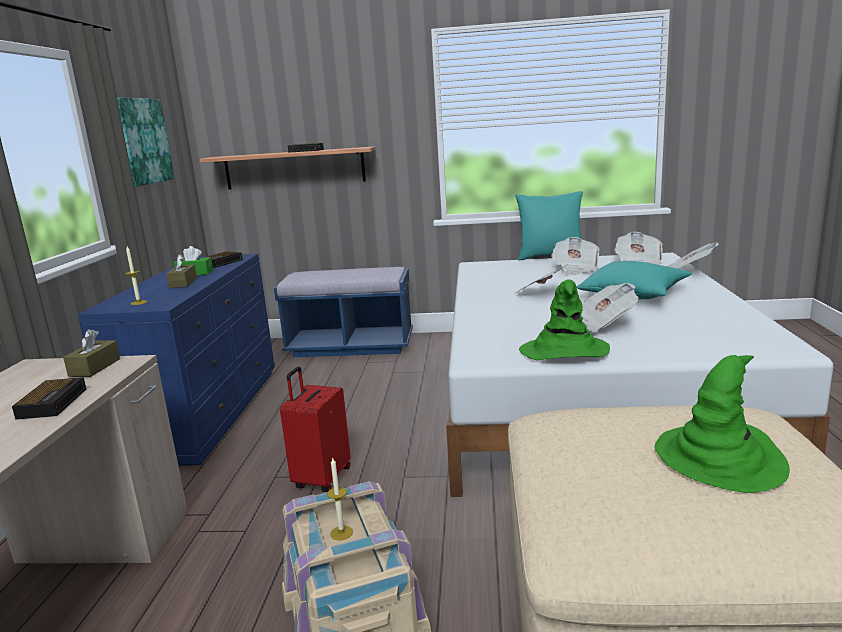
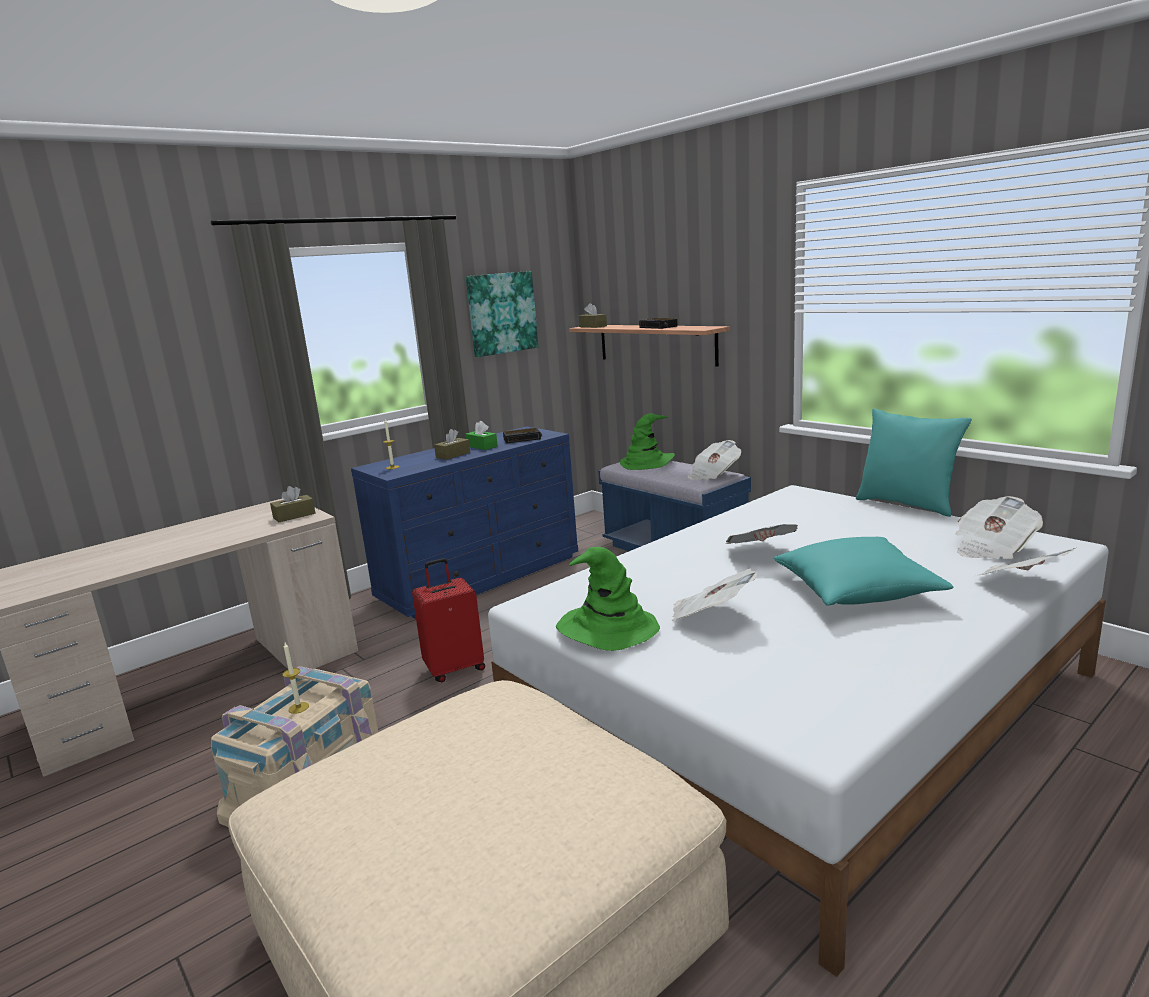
camera: 45 degrees right, 0 degrees up
alarm clock [12,377,86,420] -> none
newspaper [551,237,600,275] -> newspaper moved to [687,440,741,480]
green hat [655,355,790,493] -> green hat moved to [620,413,675,470]
none -> brown tissue box [579,303,607,328]

